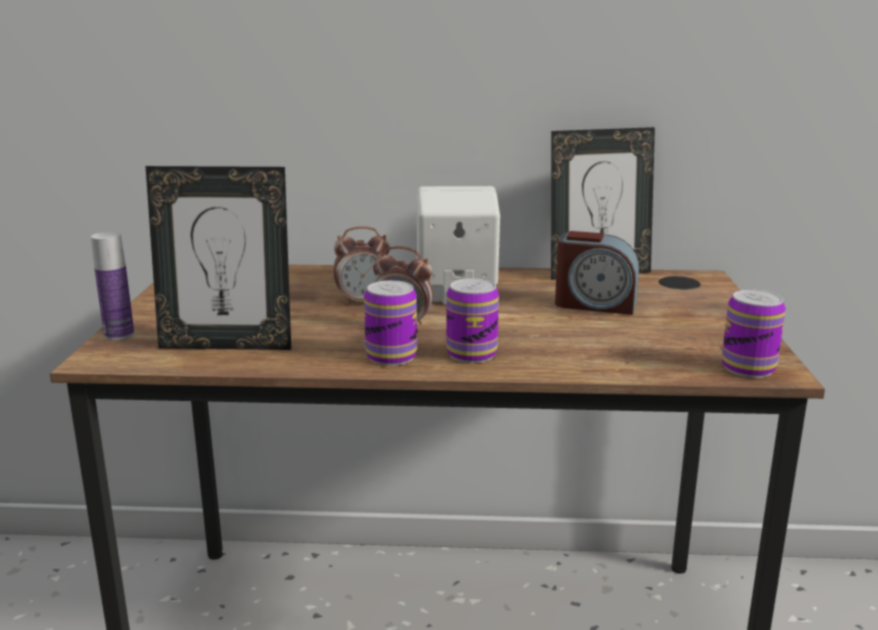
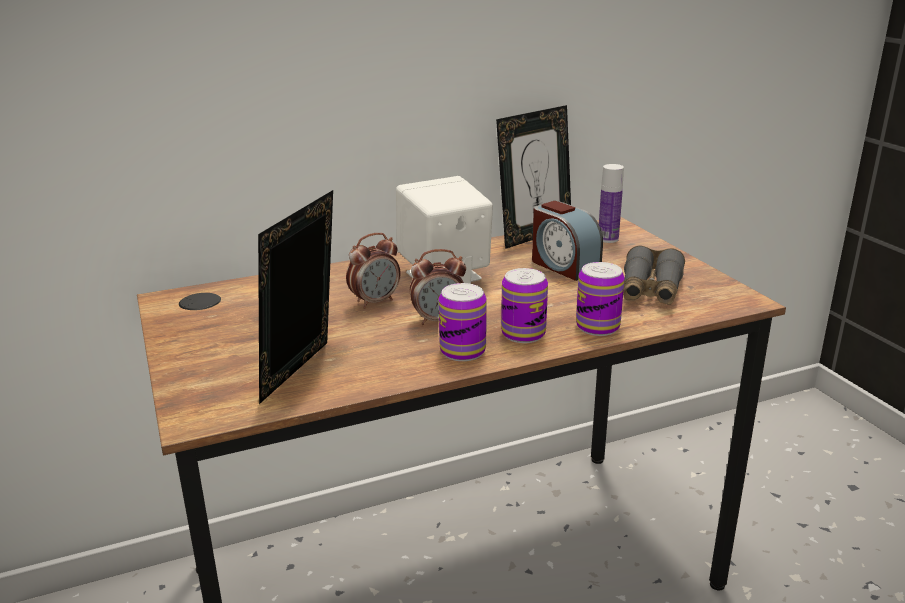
camera: 25 degrees left, 5 degrees up
bottle [91,232,134,341] -> bottle moved to [599,164,624,243]
picture frame [145,166,291,350] -> picture frame turned 135 degrees clockwise [258,190,333,404]
alarm clock [555,231,639,315] -> alarm clock turned 60 degrees clockwise [532,201,603,281]
can [722,290,786,378] -> can moved to [576,262,625,336]
none -> grey binoculars [623,245,685,305]

